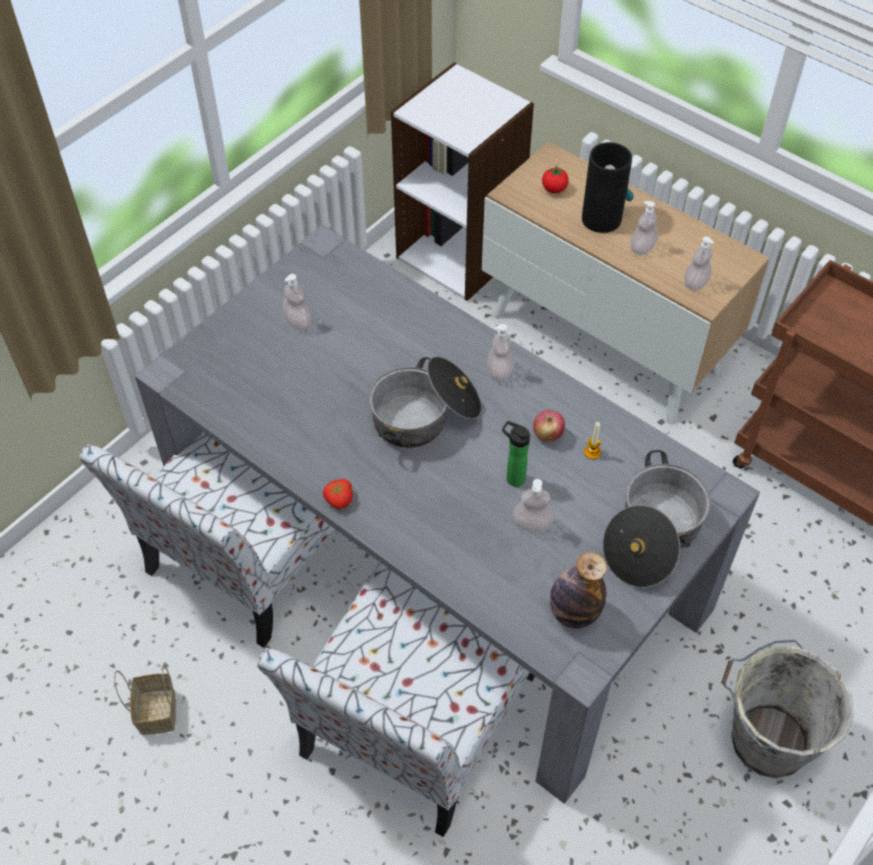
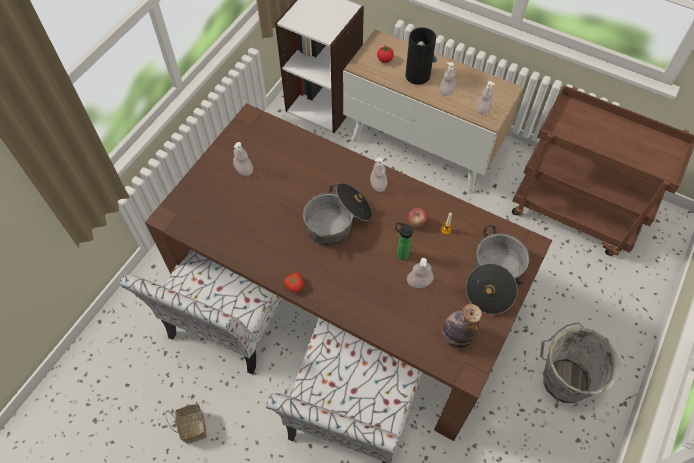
camera: 10 degrees left, 5 degrees up
grey dining table [135,225,760,804] -> brown dining table [145,103,552,441]

